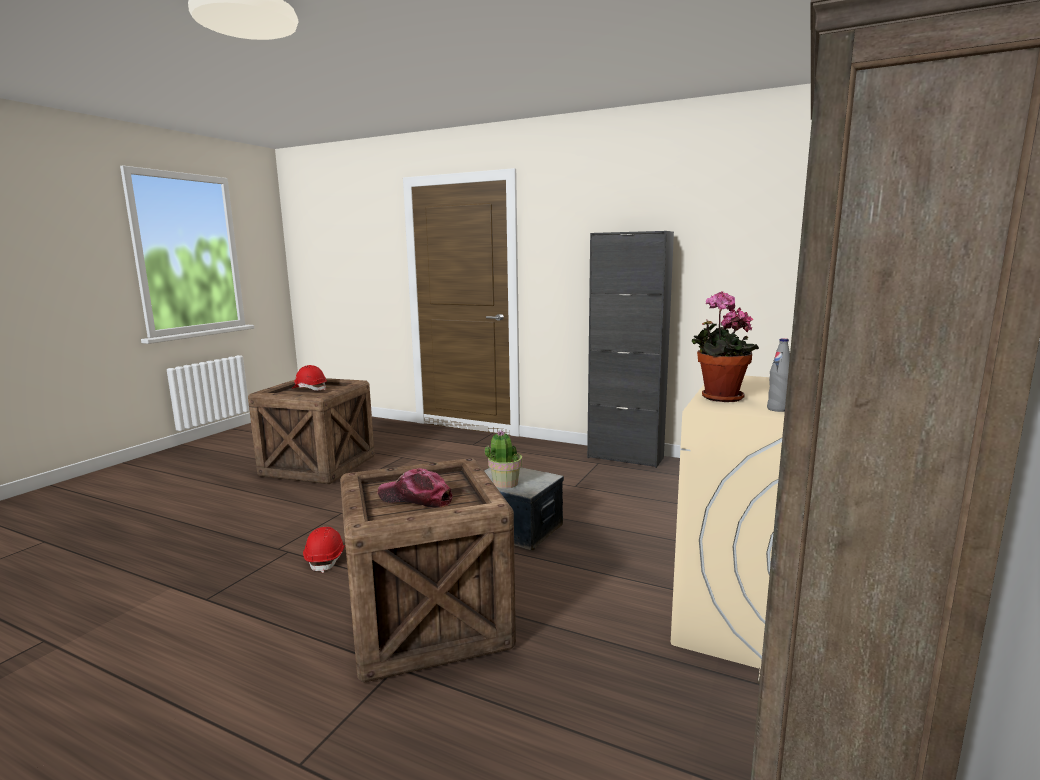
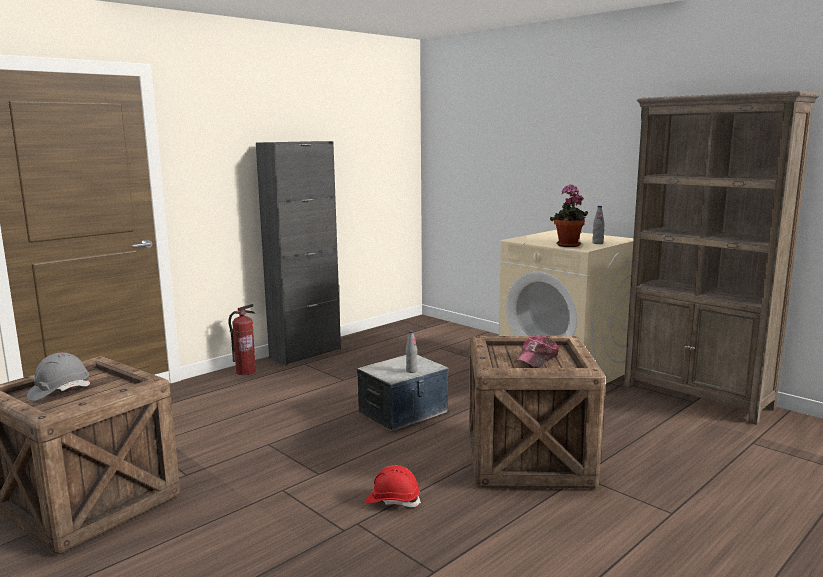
camera: 70 degrees left, 0 degrees up
red hard hat [292,365,327,391] -> grey hard hat [27,352,90,401]
potted plant [485,431,522,489] -> grey bottle [406,331,417,373]
none -> fire extinguisher [228,304,256,375]

